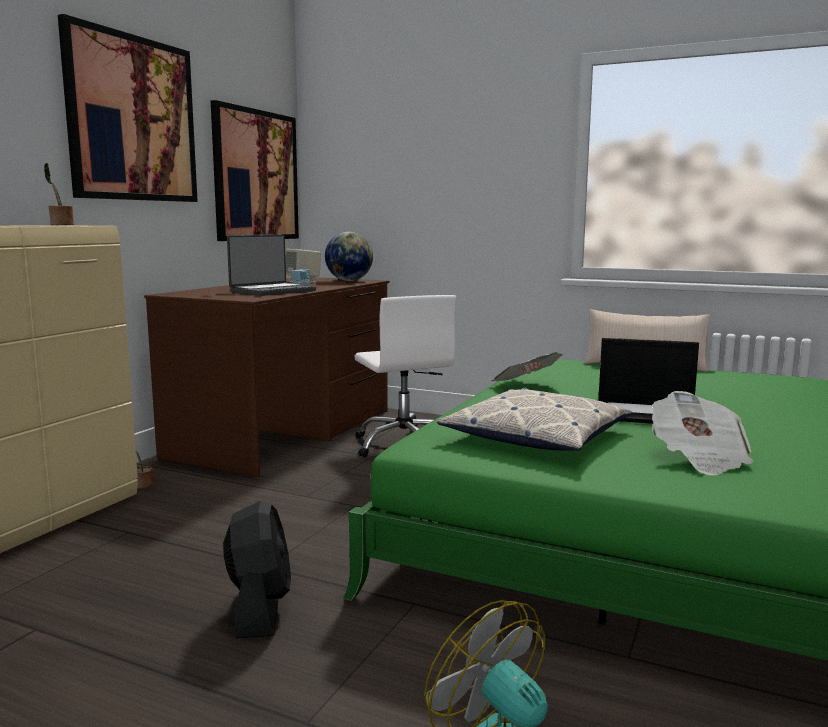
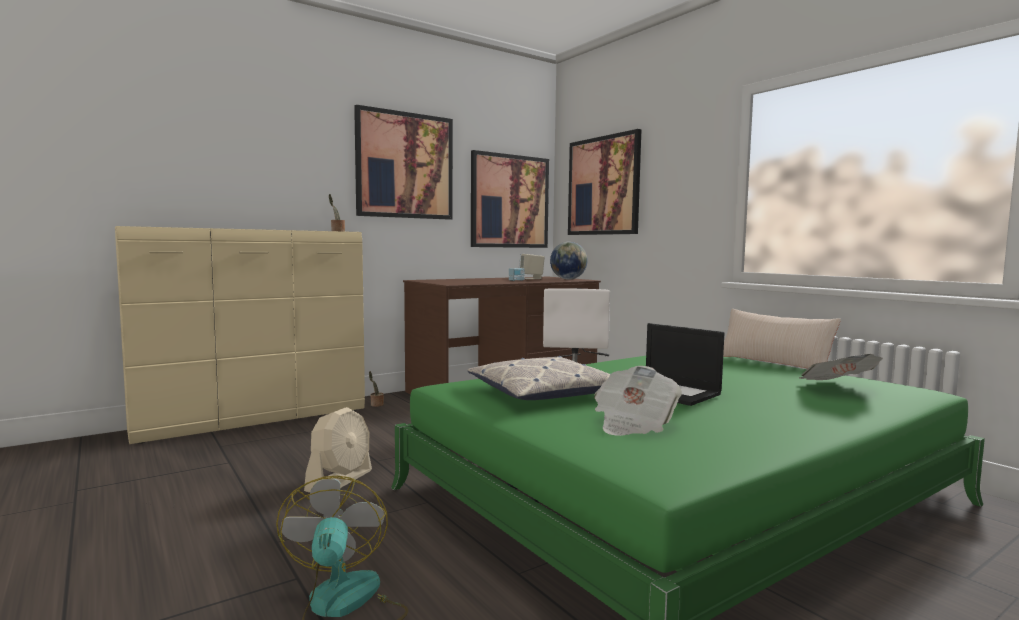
camera: 30 degrees right, 5 degrees down
black fan [223,501,291,638] -> beige fan [304,407,372,493]
laptop [227,235,316,296] -> none
newspaper [491,352,563,381] -> newspaper moved to [799,354,883,380]
none -> picture [568,129,641,235]

